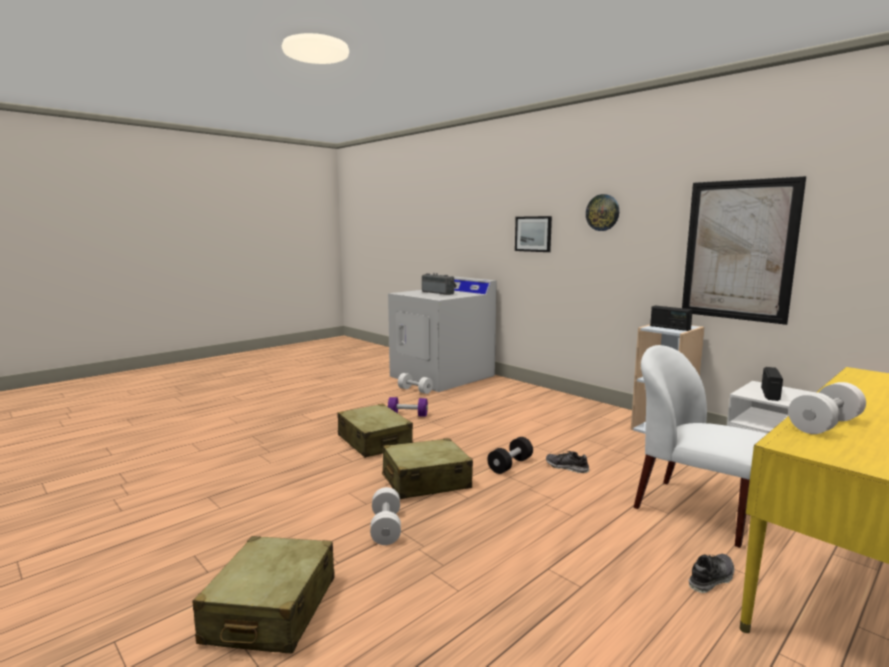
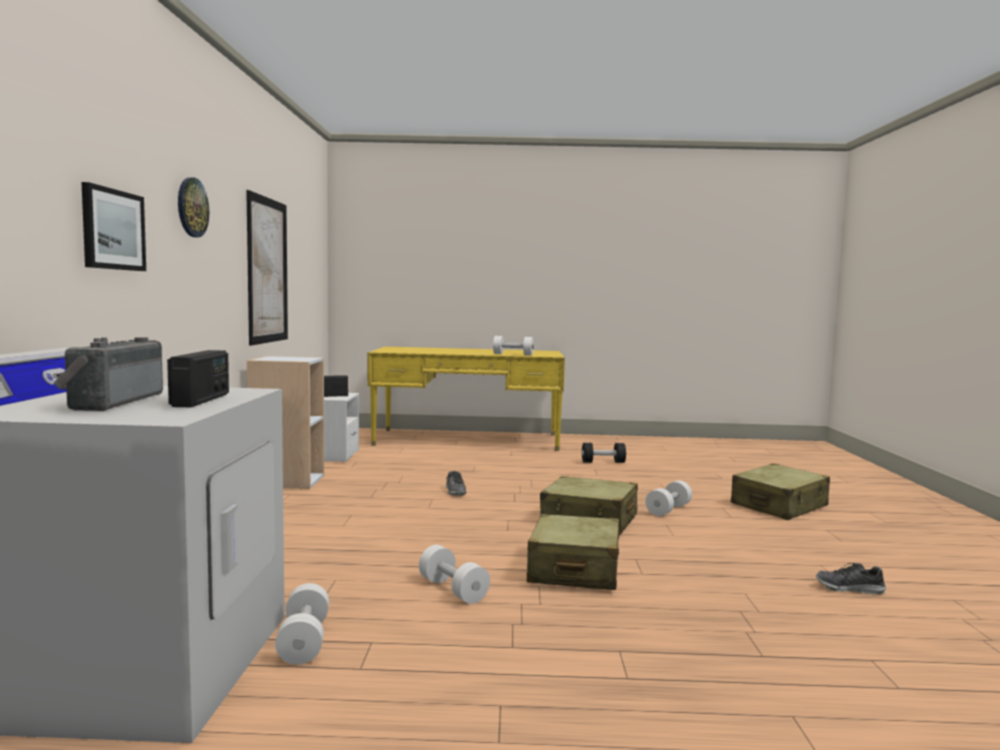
camera: 135 degrees left, 5 degrees down
purple dumbbell [388,397,428,417] -> white dumbbell [419,545,490,604]
black dumbbell [487,437,533,474] -> black dumbbell moved to [582,443,626,463]
white chair [634,345,767,548] -> none
radio [650,306,693,331] -> radio moved to [167,350,229,407]
shoe [689,554,734,593] -> shoe moved to [816,563,886,595]

